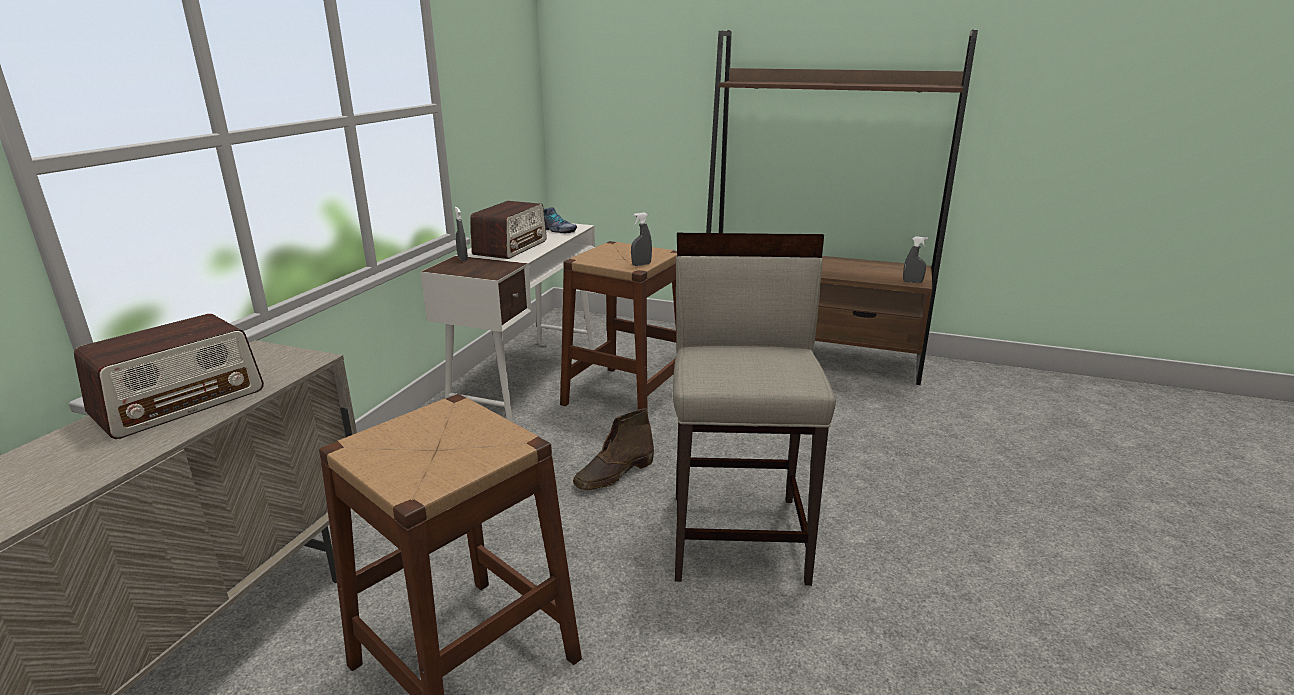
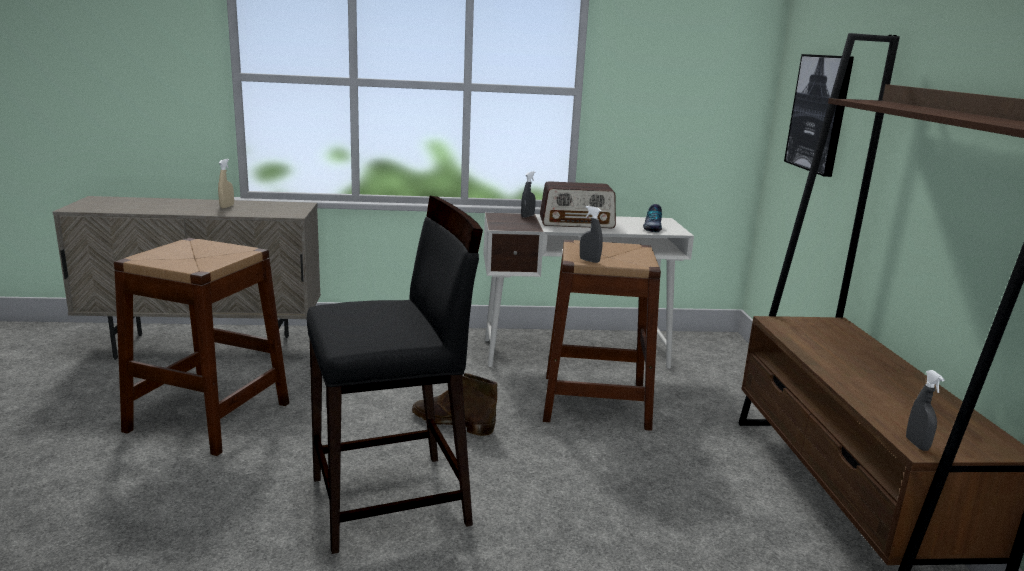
camera: 65 degrees right, 5 degrees down
radio [74,314,264,439] -> beige spray bottle [218,159,234,208]
beige stool [673,233,836,586] -> black stool [307,196,483,554]
none -> picture [784,54,854,177]

